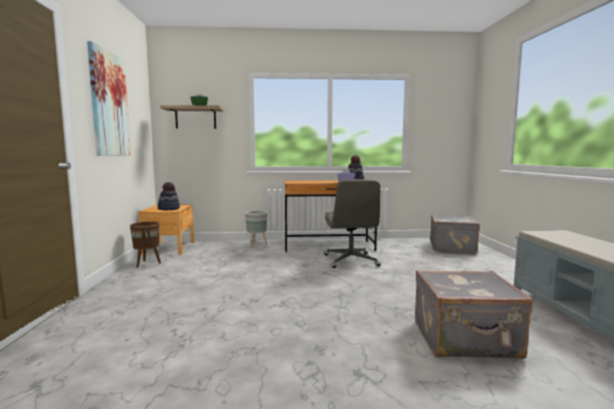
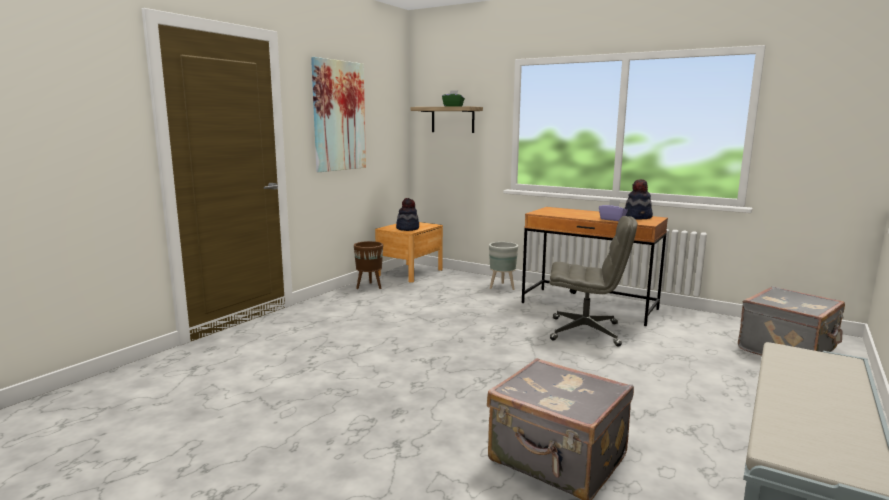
camera: 35 degrees right, 5 degrees up
grey office chair [324,179,381,268] -> grey office chair turned 105 degrees counterclockwise [549,216,637,347]

